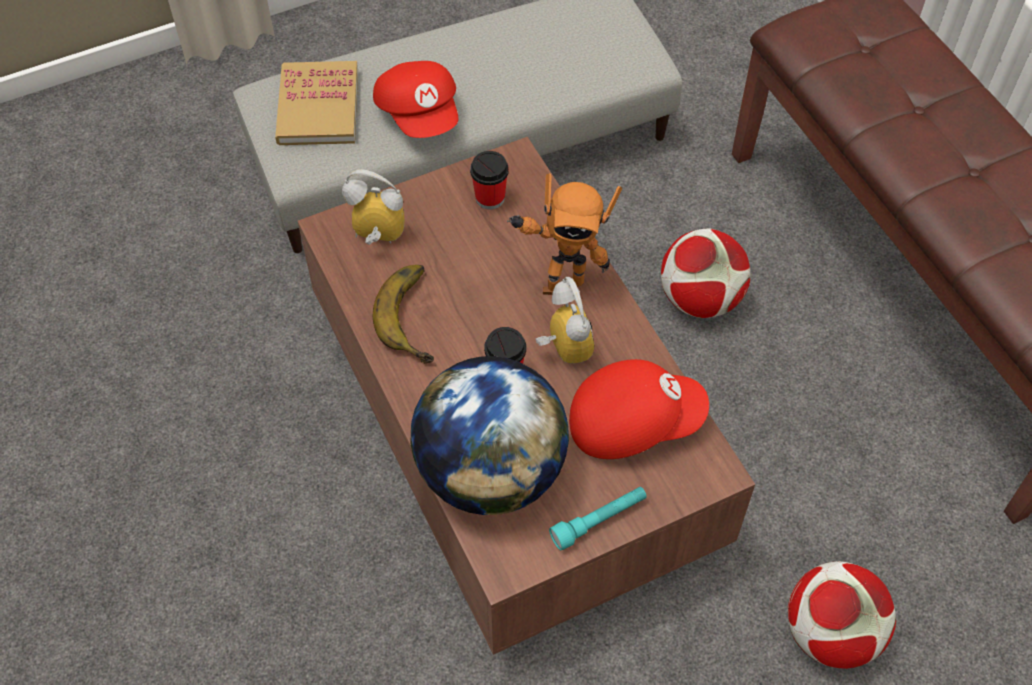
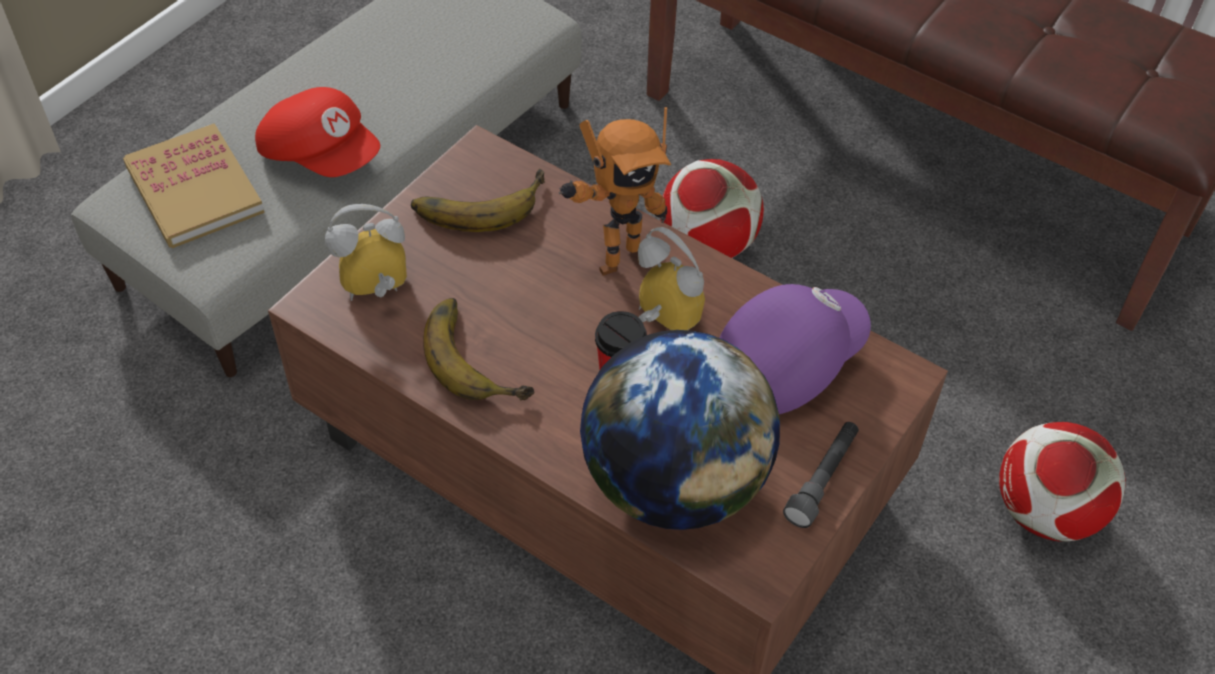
camera: 30 degrees left, 5 degrees down
cup [470,151,509,210] -> banana [411,169,545,232]
turquoise flashlight [549,487,647,550] -> grey flashlight [783,422,859,528]
red cap [569,359,709,459] -> purple cap [719,284,871,414]

